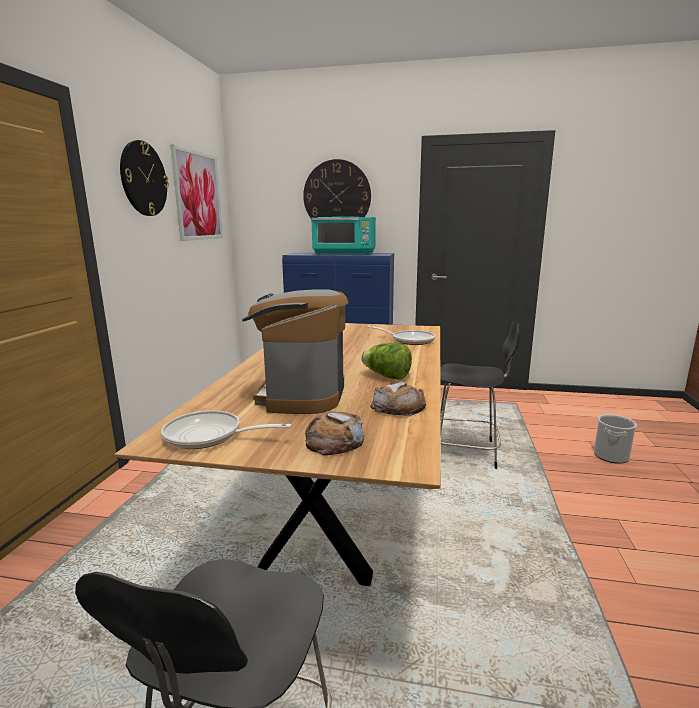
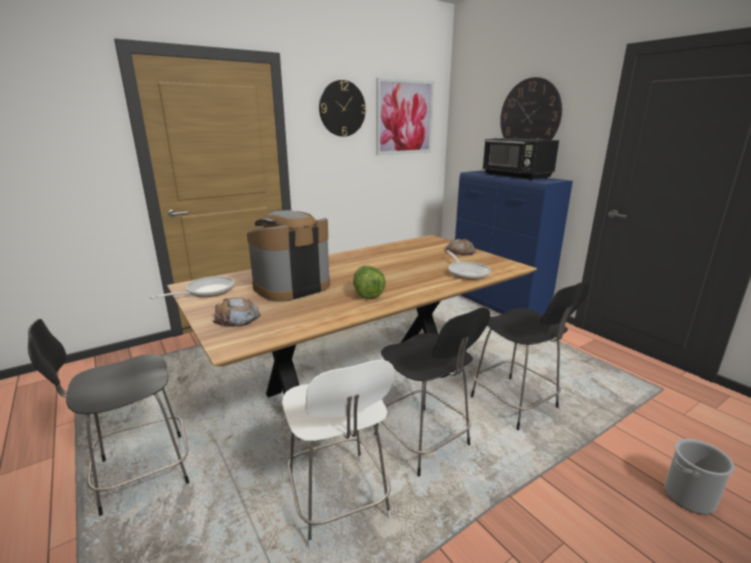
camera: 45 degrees right, 5 degrees up
frying pan [161,410,292,449] -> frying pan turned 75 degrees clockwise [150,276,234,299]
turquoise microwave [311,217,376,255] -> black microwave [483,138,559,180]
bread [371,381,426,416] -> bread moved to [445,239,476,256]
none -> white chair [282,360,395,550]
none -> black chair [375,307,490,476]

